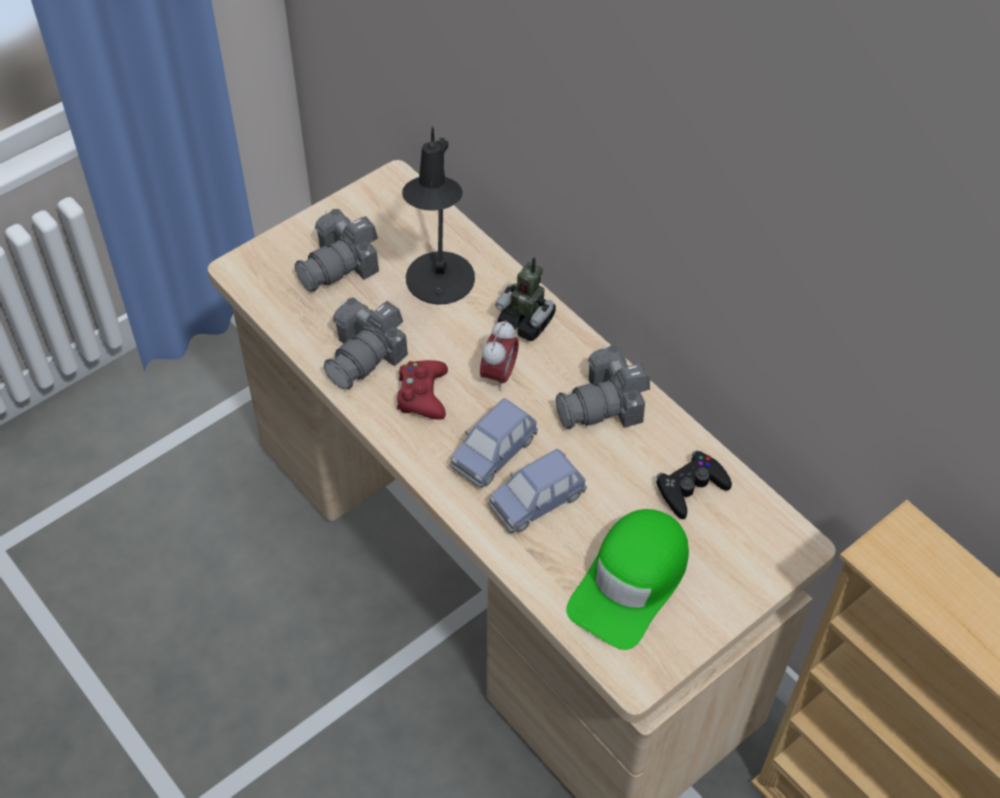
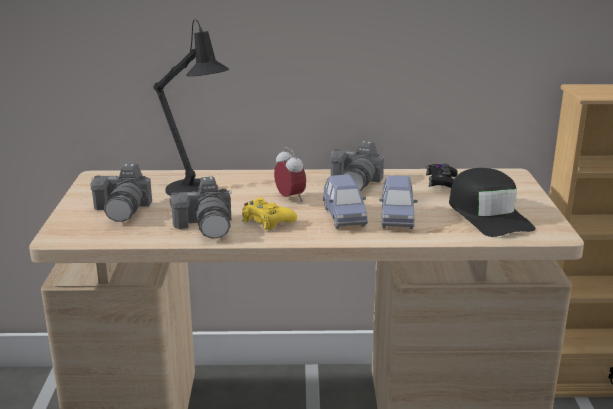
camera: 50 degrees left, 30 degrees down
red game controller [396,360,448,420] -> yellow game controller [242,198,297,230]
toy robot [495,257,556,341] -> none
green cap [566,509,689,650] -> black cap [449,168,536,237]

